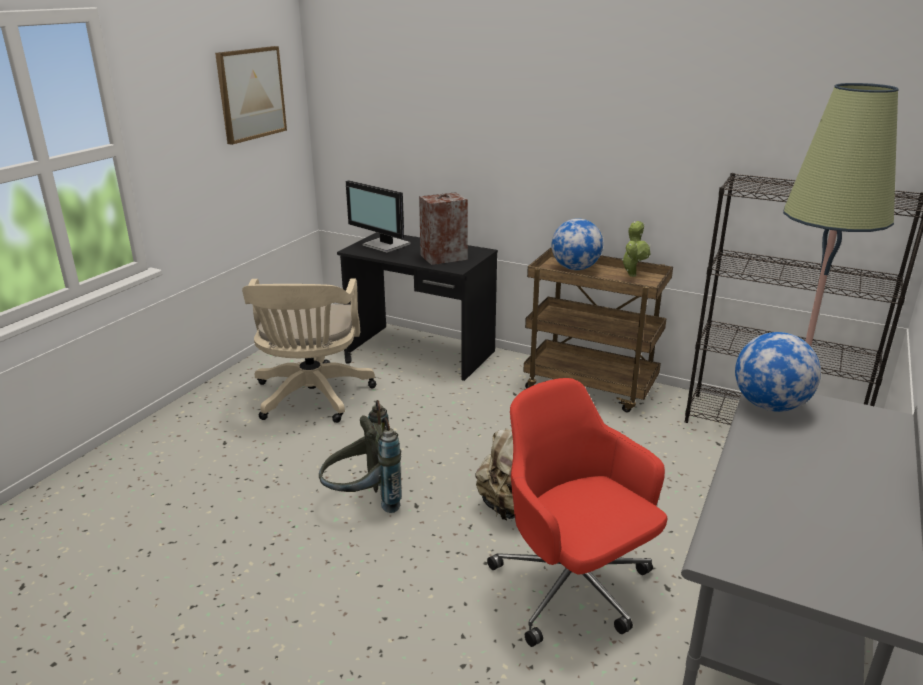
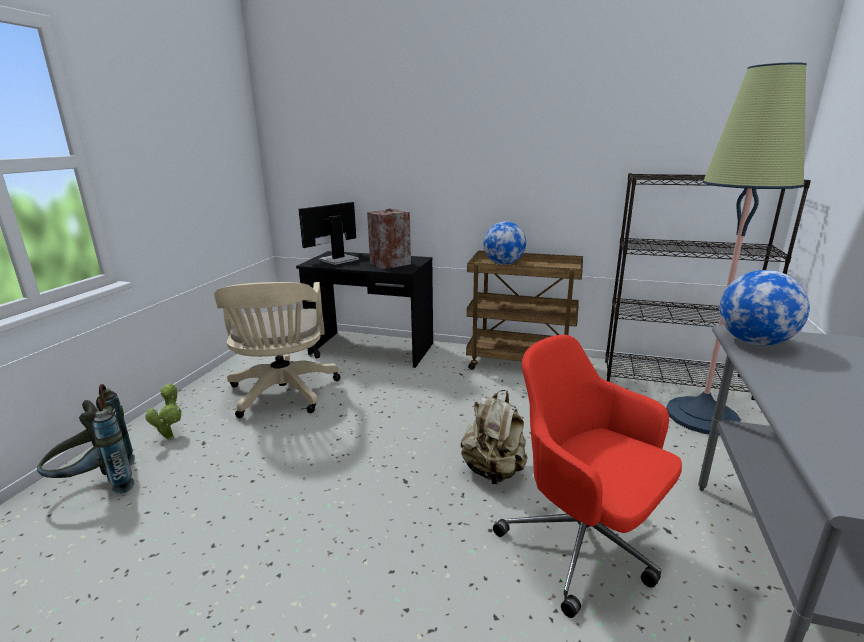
camera: 10 degrees left, 5 degrees down
picture [215,46,287,145] -> none
grey backpack [319,400,402,513] -> grey backpack moved to [37,384,135,494]
monitor [346,180,411,253] -> monitor turned 105 degrees clockwise [298,202,359,265]
potted plant [621,221,650,277] -> potted plant moved to [145,384,182,440]

